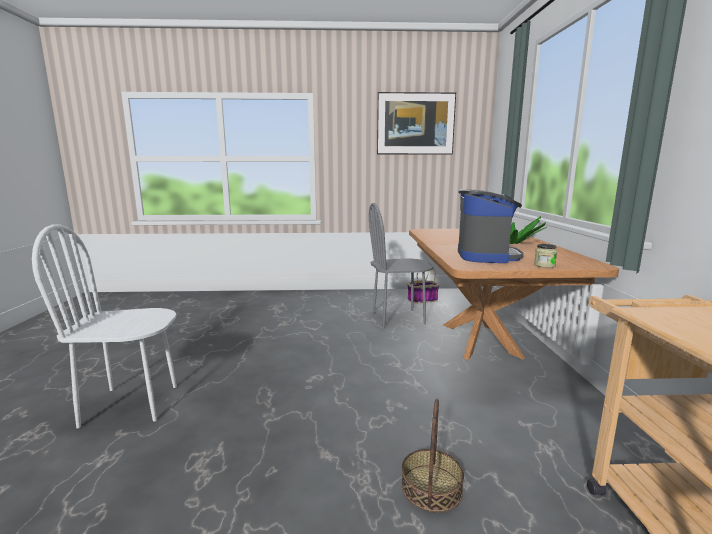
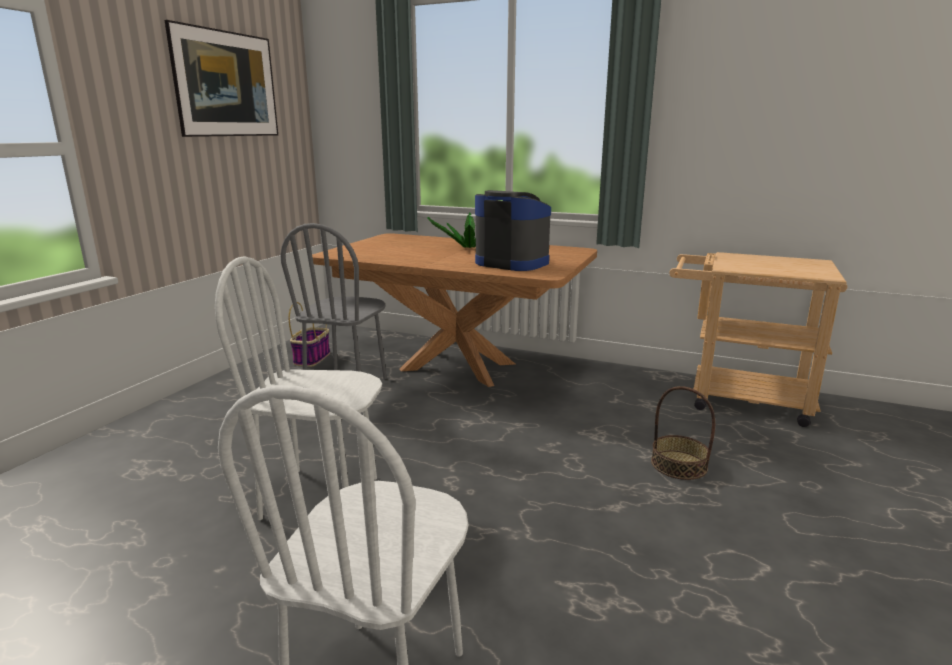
camera: 65 degrees left, 5 degrees up
jar [534,244,557,268] -> none
none -> white chair [215,256,382,520]

